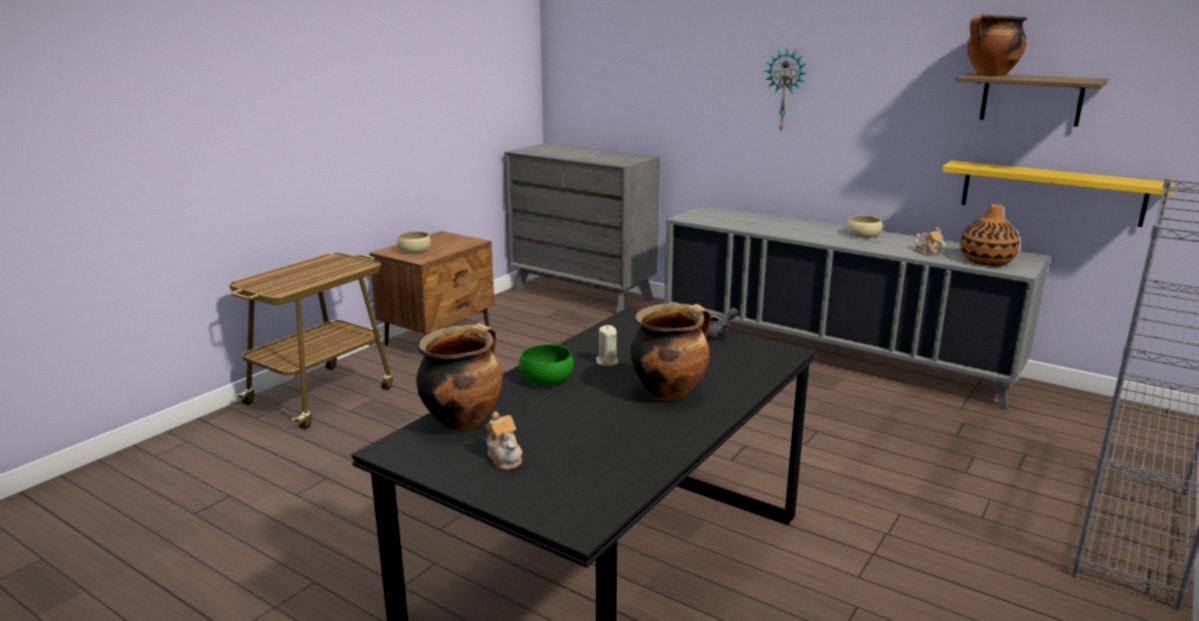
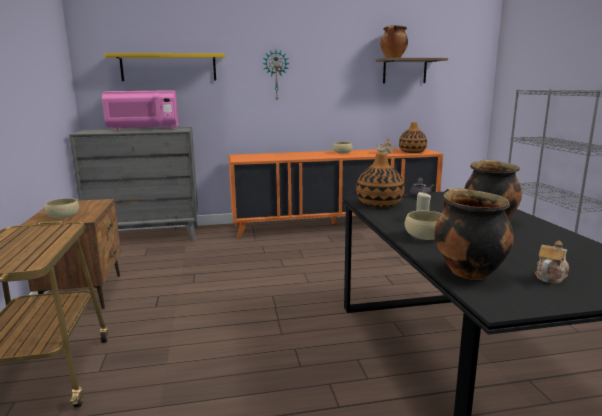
camera: 45 degrees left, 5 degrees down
teapot [485,411,523,470] -> teapot turned 60 degrees counterclockwise [534,241,569,284]
green bowl [519,344,574,385] -> beige bowl [405,211,441,240]
grey cabinet [664,205,1050,410] -> orange cabinet [229,148,443,238]
yellow shelf [942,160,1174,227] -> yellow shelf moved to [104,53,225,81]
none -> pink microwave [102,91,179,131]
none -> vase [356,153,404,207]

